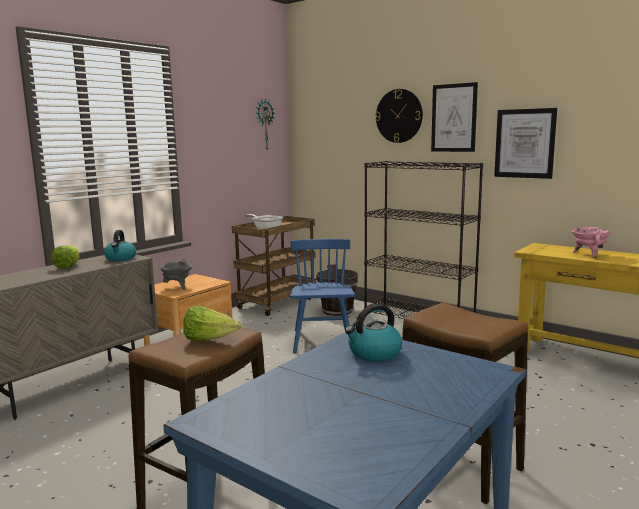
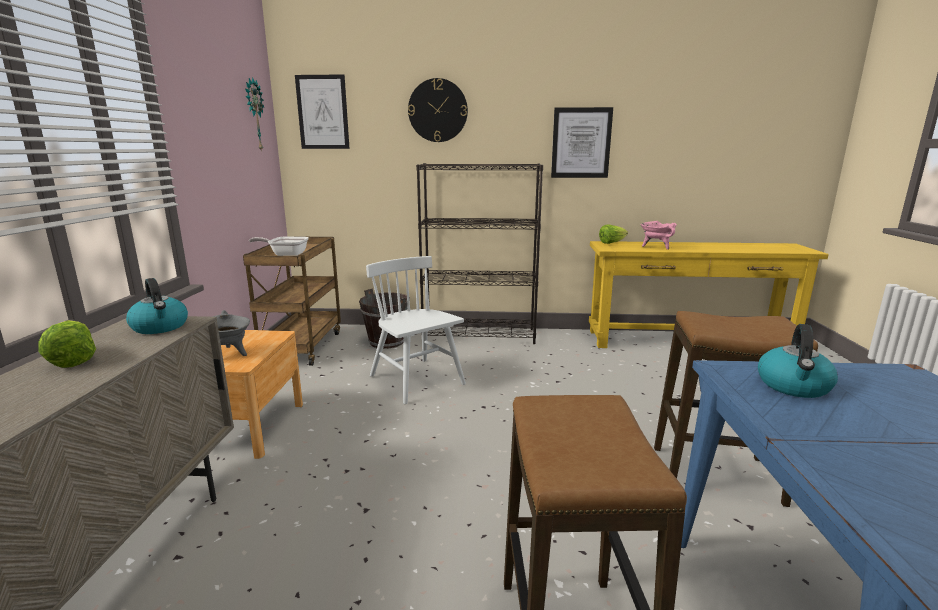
camera: 35 degrees left, 5 degrees up
lettuce [183,305,241,340] -> lettuce moved to [599,224,628,244]
blue chair [290,239,355,353] -> white chair [366,256,466,404]
picture [431,82,478,152] -> picture moved to [295,75,350,149]

